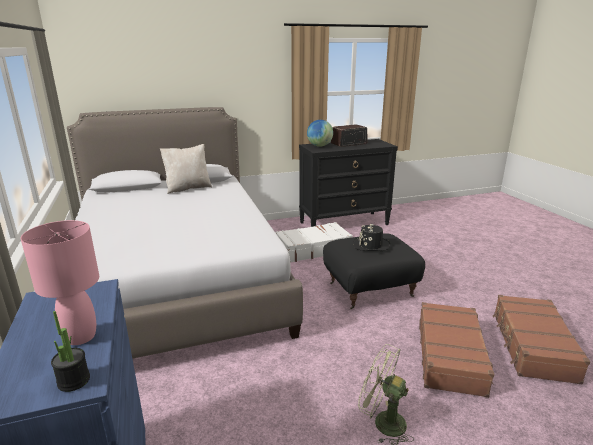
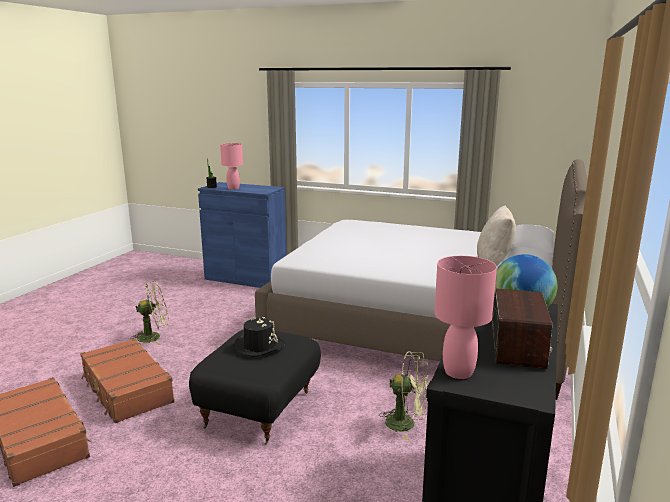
camera: 130 degrees right, 5 degrees down
white suitcase [275,222,353,263] -> green fan [380,351,430,440]
none -> pink table lamp [434,256,497,379]

